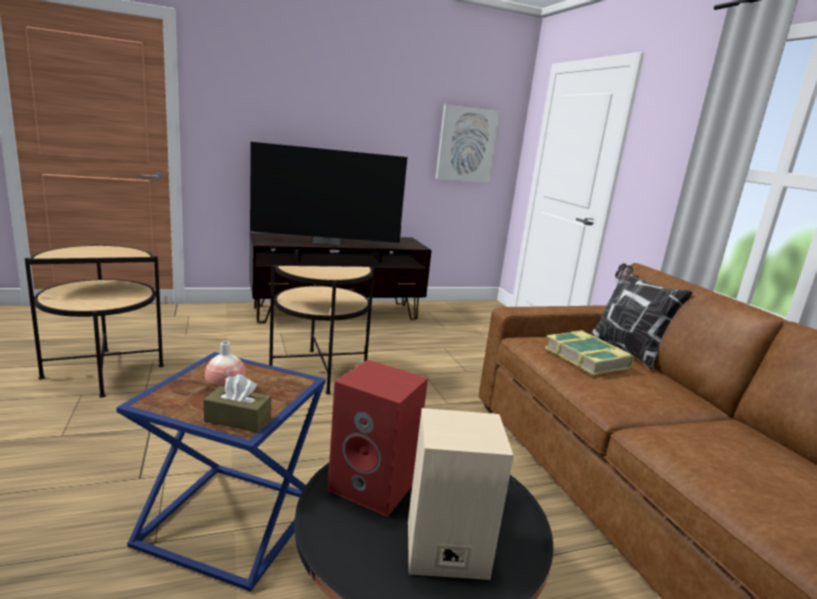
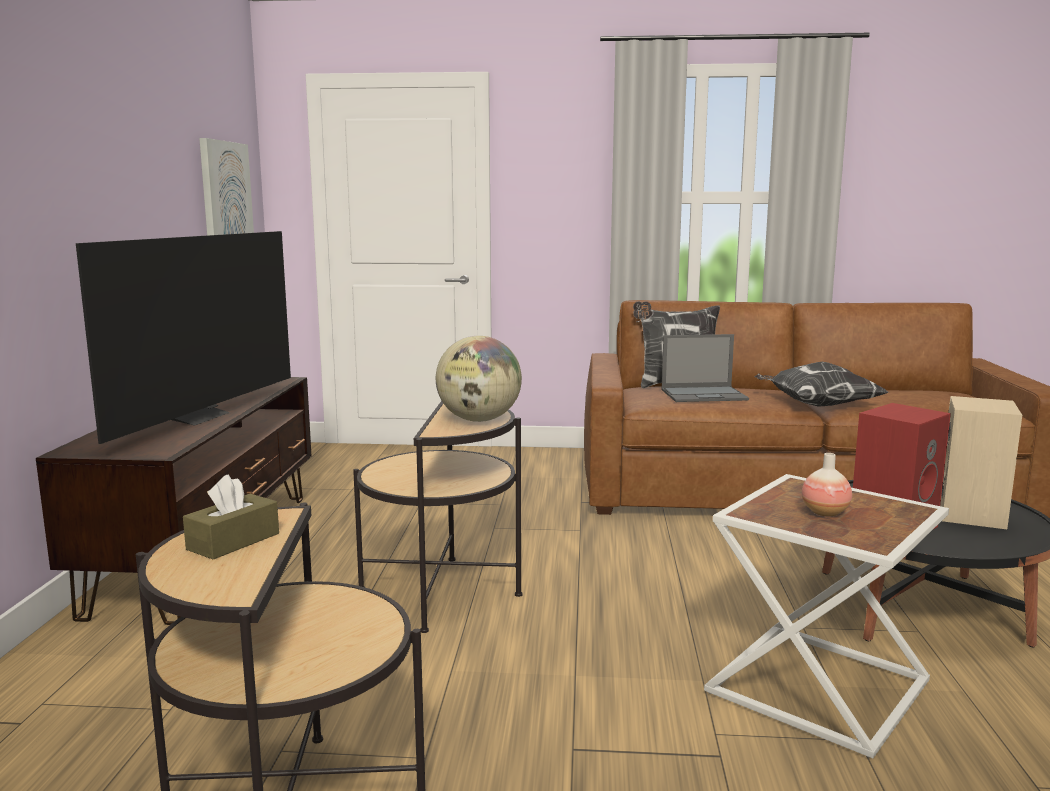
camera: 65 degrees left, 5 degrees down
blue side table [116,352,326,592] -> white side table [704,474,949,758]
brown tissue box [203,374,271,432] -> brown tissue box moved to [183,474,279,559]
book [545,330,634,376] -> laptop [661,334,749,402]
none -> globe [436,336,522,422]
none -> pillow [754,362,888,407]

